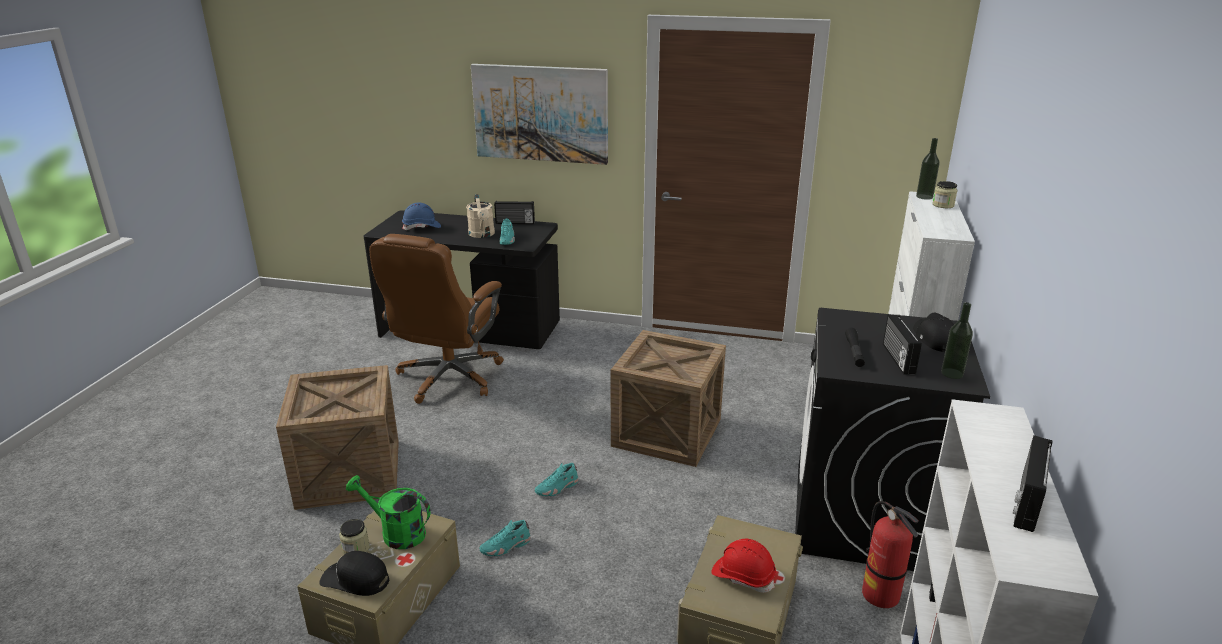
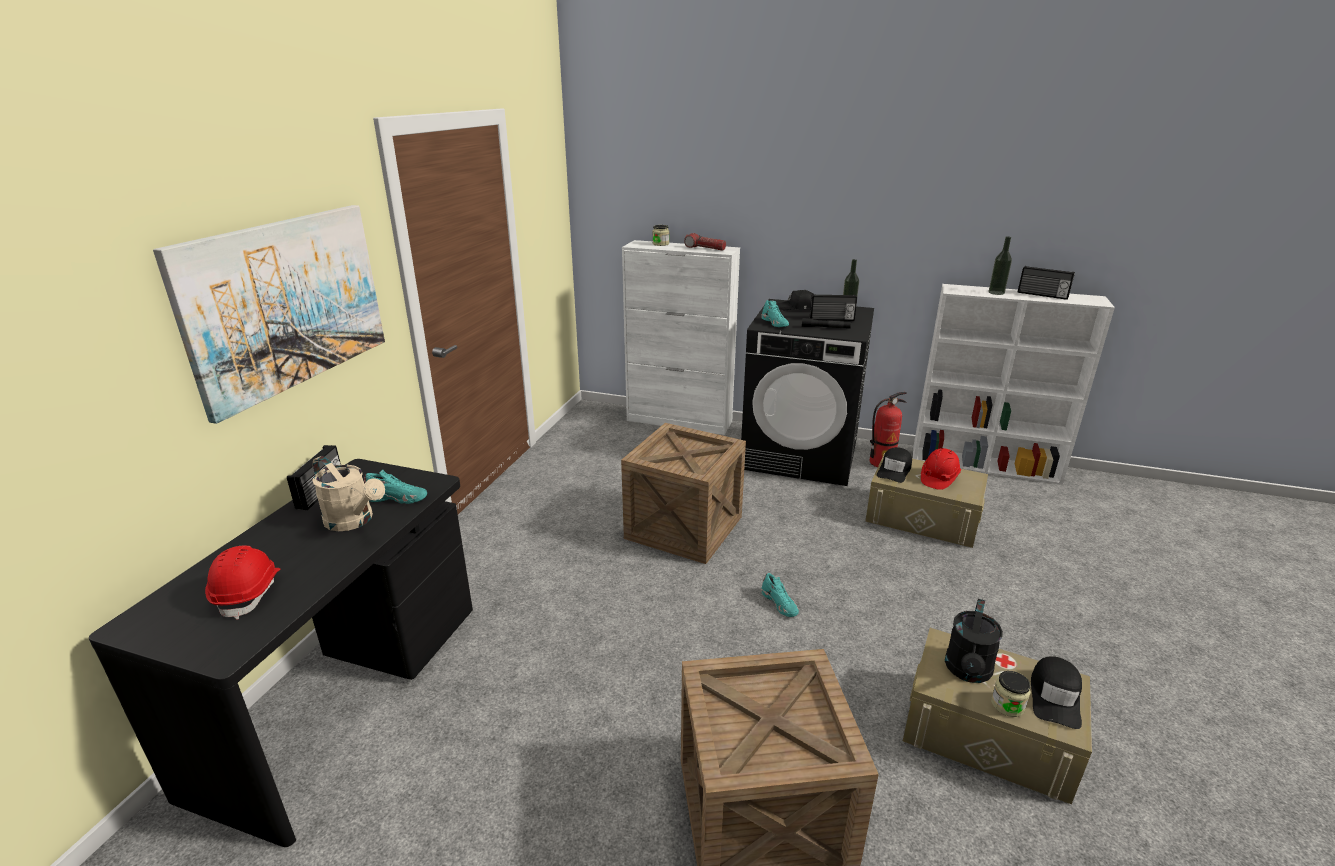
camera: 85 degrees left, 0 degrees up
green watering can [346,475,431,549] -> black watering can [945,599,1003,683]
brown office chair [369,234,504,404] -> none
blue hard hat [402,202,441,230] -> red hard hat [205,546,281,620]
beige watering can [466,194,495,238] -> beige watering can turned 45 degrees clockwise [312,456,385,531]
turquoise shoe [480,520,531,556] -> turquoise shoe moved to [761,300,789,327]
bottle [916,138,940,200] -> bottle moved to [989,236,1012,295]
none -> flashlight [684,233,726,251]
none -> black cap [877,447,912,483]

